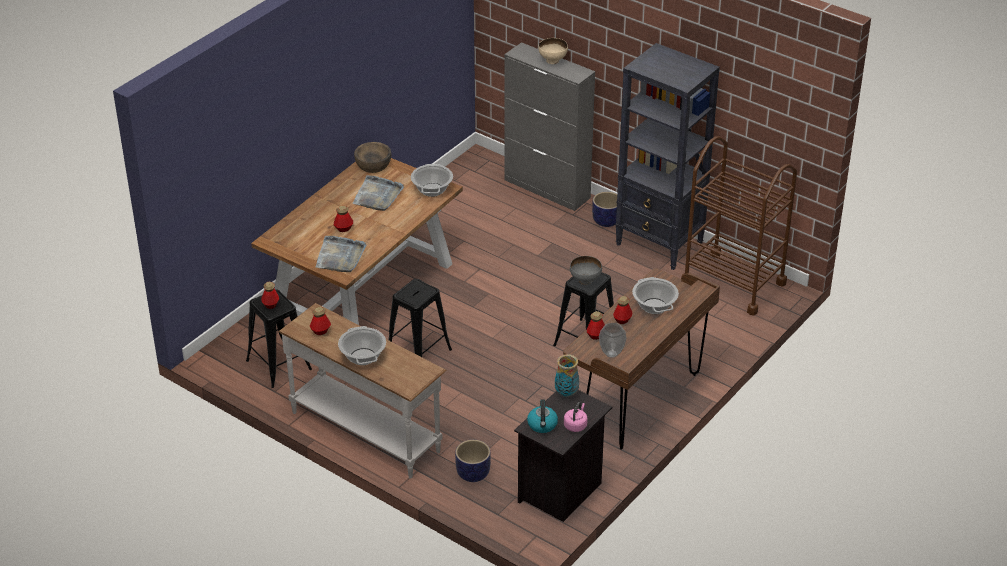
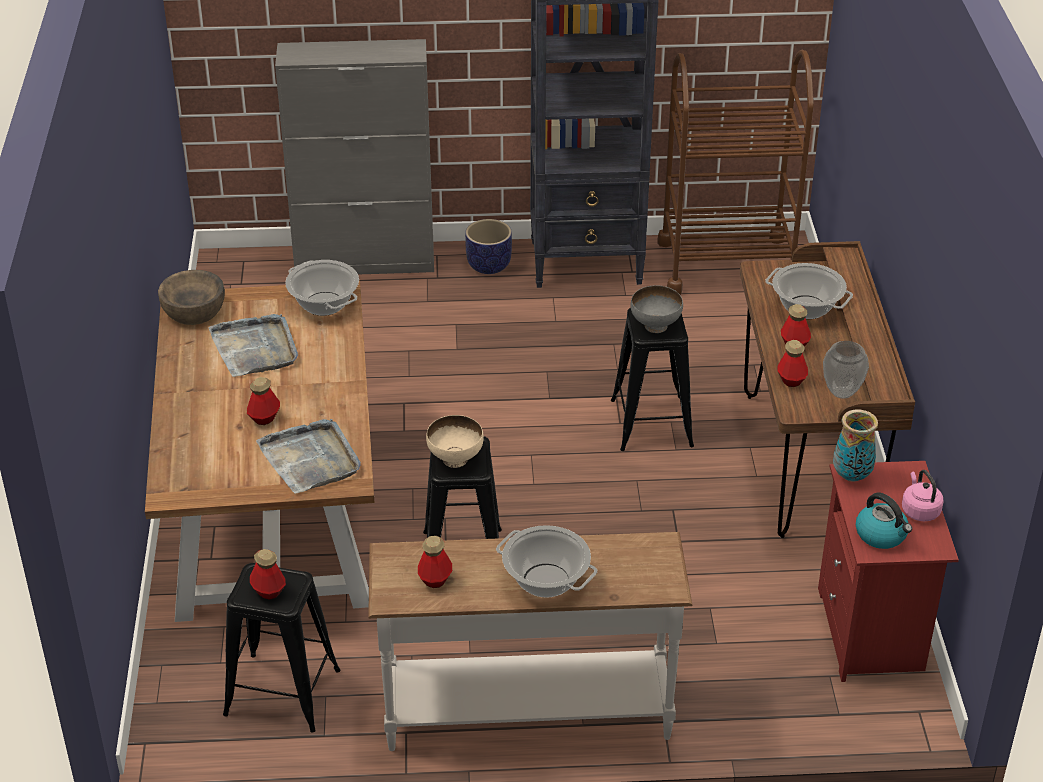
camera: 40 degrees left, 0 degrees up
planter [455,440,491,482] -> none
black nightstand [514,390,612,522] -> red nightstand [818,461,959,682]
beige bowl [538,38,568,64] -> beige bowl moved to [426,415,484,468]

